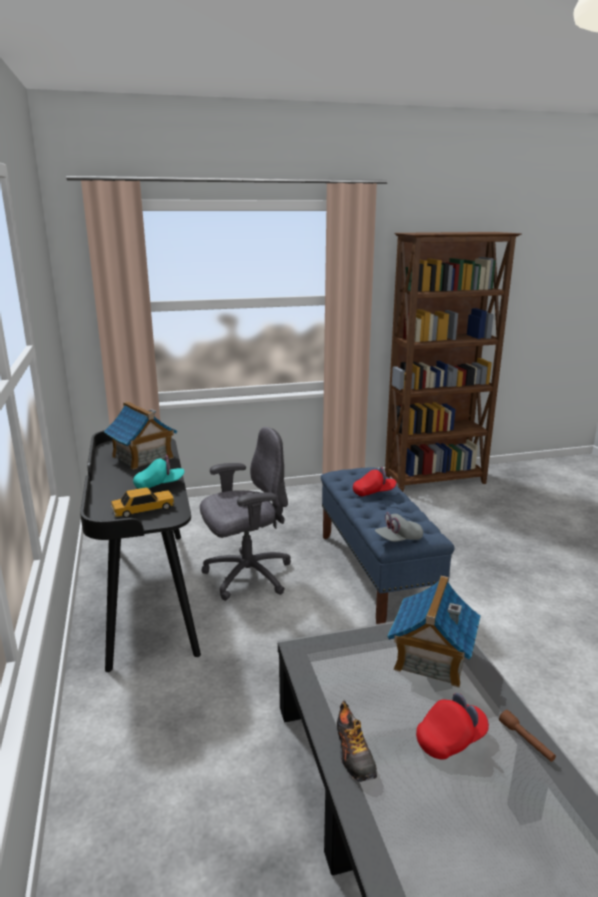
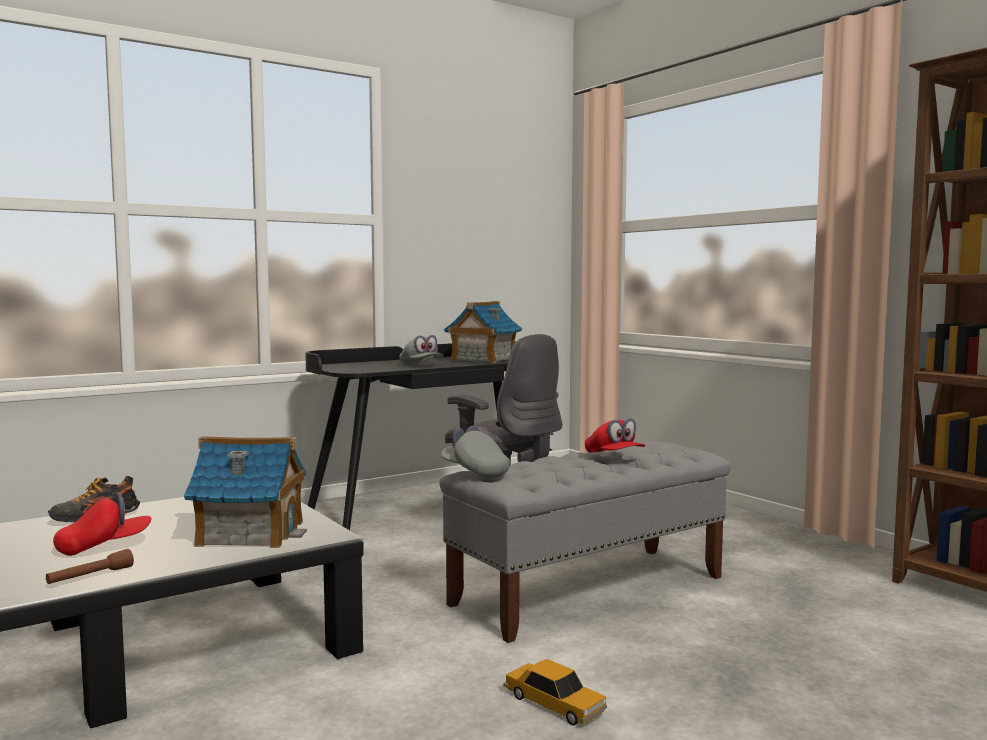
camera: 70 degrees right, 15 degrees down
toy car [111,487,174,518] -> toy car moved to [504,659,607,726]
turquoise cap [133,455,184,489] -> grey cap [399,335,444,364]
blue bench [321,467,454,624] -> grey bench [439,442,731,643]
red cap [416,693,489,760] -> red cap turned 75 degrees counterclockwise [53,492,151,556]

